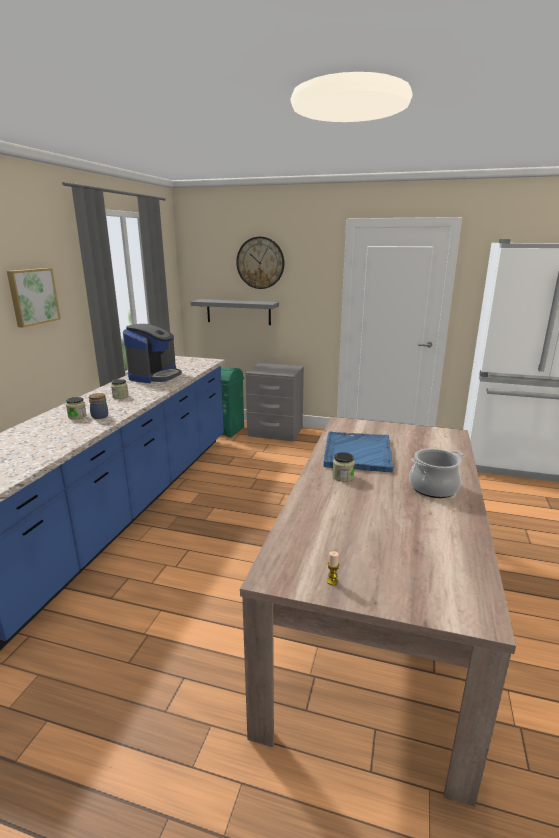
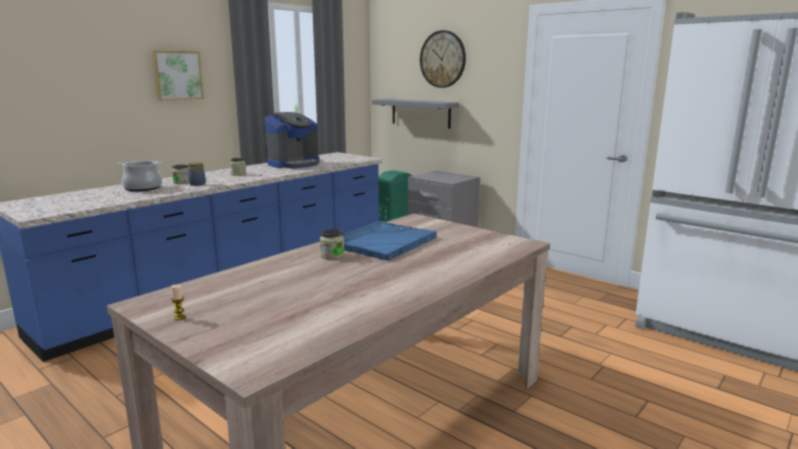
camera: 25 degrees right, 5 degrees down
cooking pot [409,448,464,498] -> cooking pot moved to [118,161,162,192]

